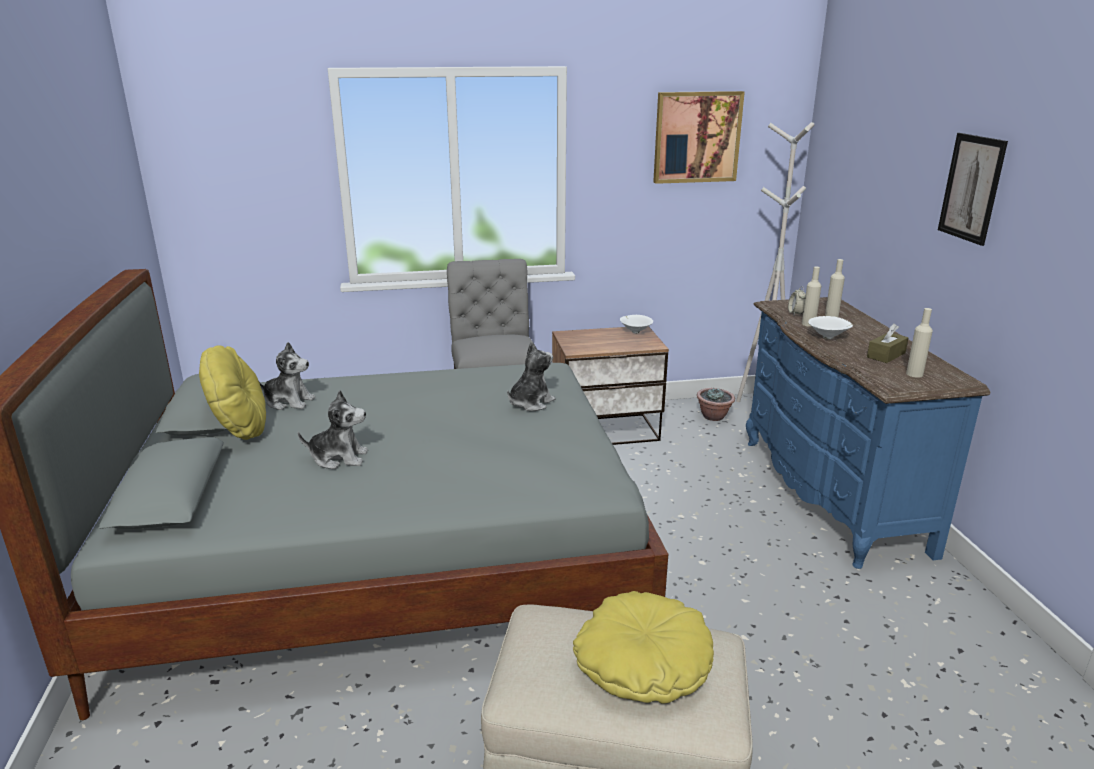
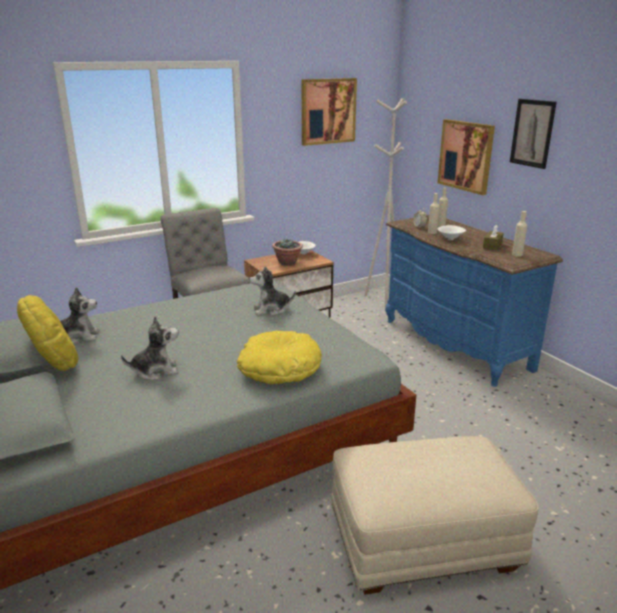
camera: 20 degrees left, 0 degrees up
plush toy [507,341,555,411] -> plush toy turned 120 degrees counterclockwise [249,266,296,316]
yellow pillow [573,591,714,704] -> yellow pillow moved to [237,331,322,384]
potted plant [697,388,735,421] -> potted plant moved to [272,239,303,265]
none -> picture [438,119,495,195]

